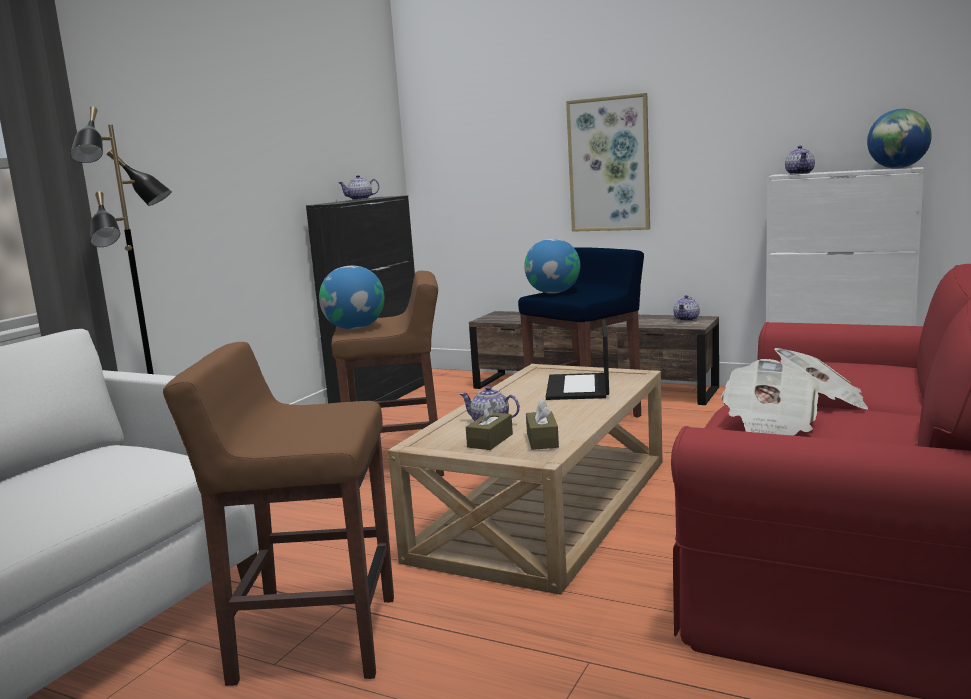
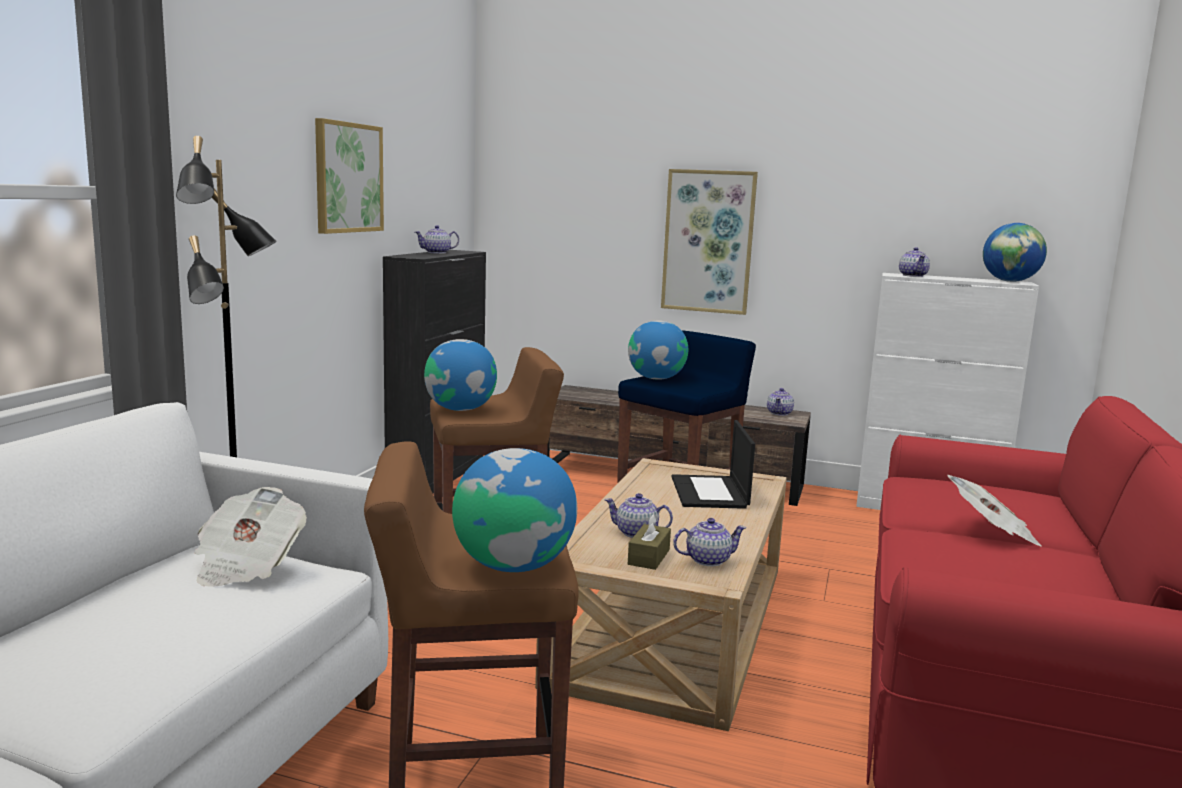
camera: 10 degrees left, 0 degrees up
brown tissue box [526,399,559,450] -> teapot [673,518,746,566]
newspaper [721,359,820,436] -> newspaper moved to [194,487,307,587]
none -> picture [315,118,384,234]
none -> globe [452,448,577,572]

